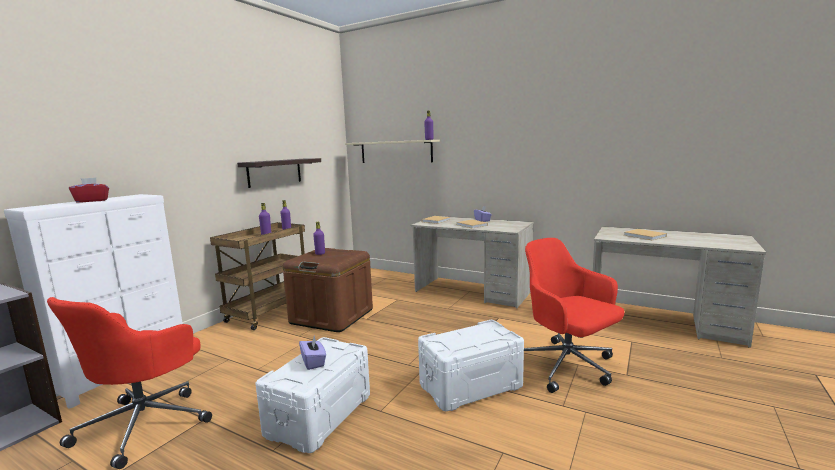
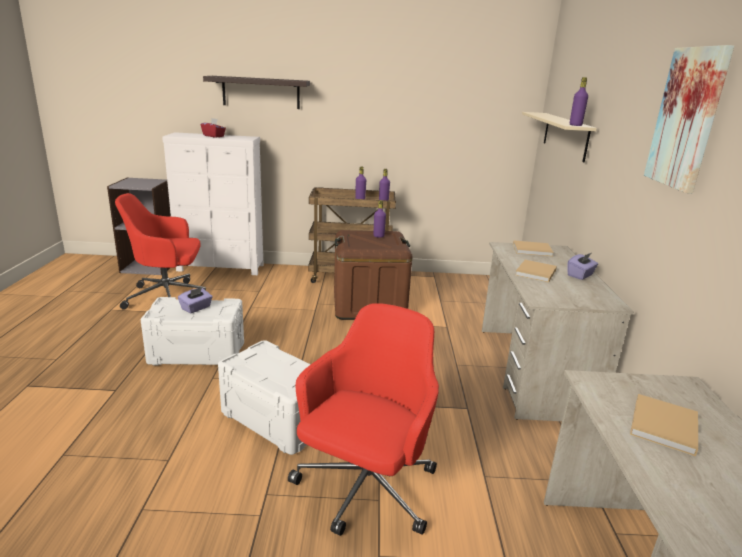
camera: 60 degrees right, 10 degrees up
shelf [237,158,321,188] -> shelf moved to [203,76,310,109]
none -> picture [644,45,734,193]

